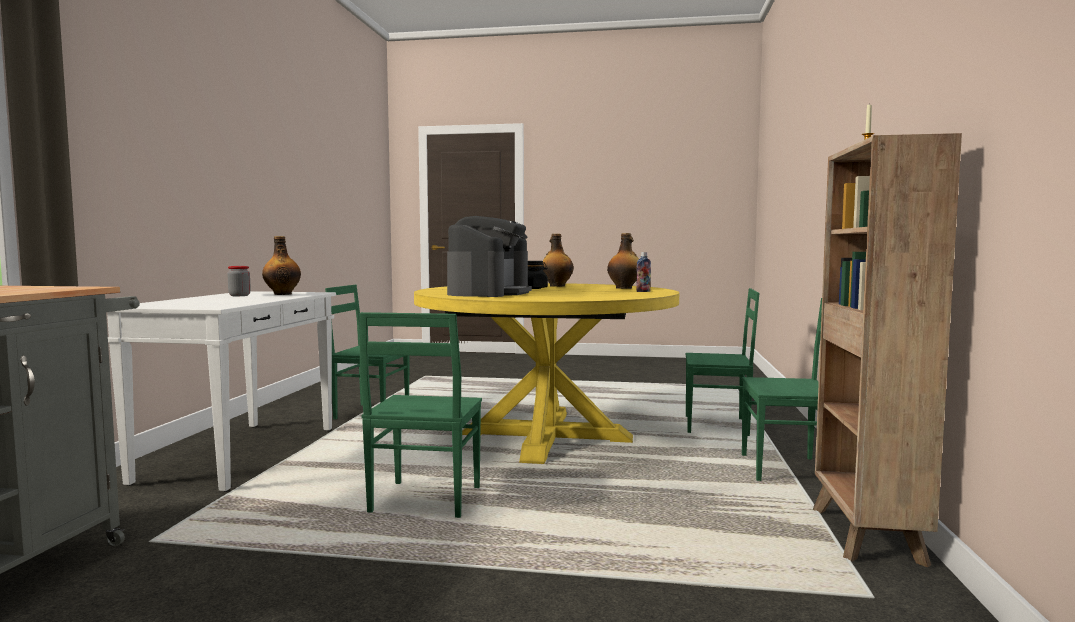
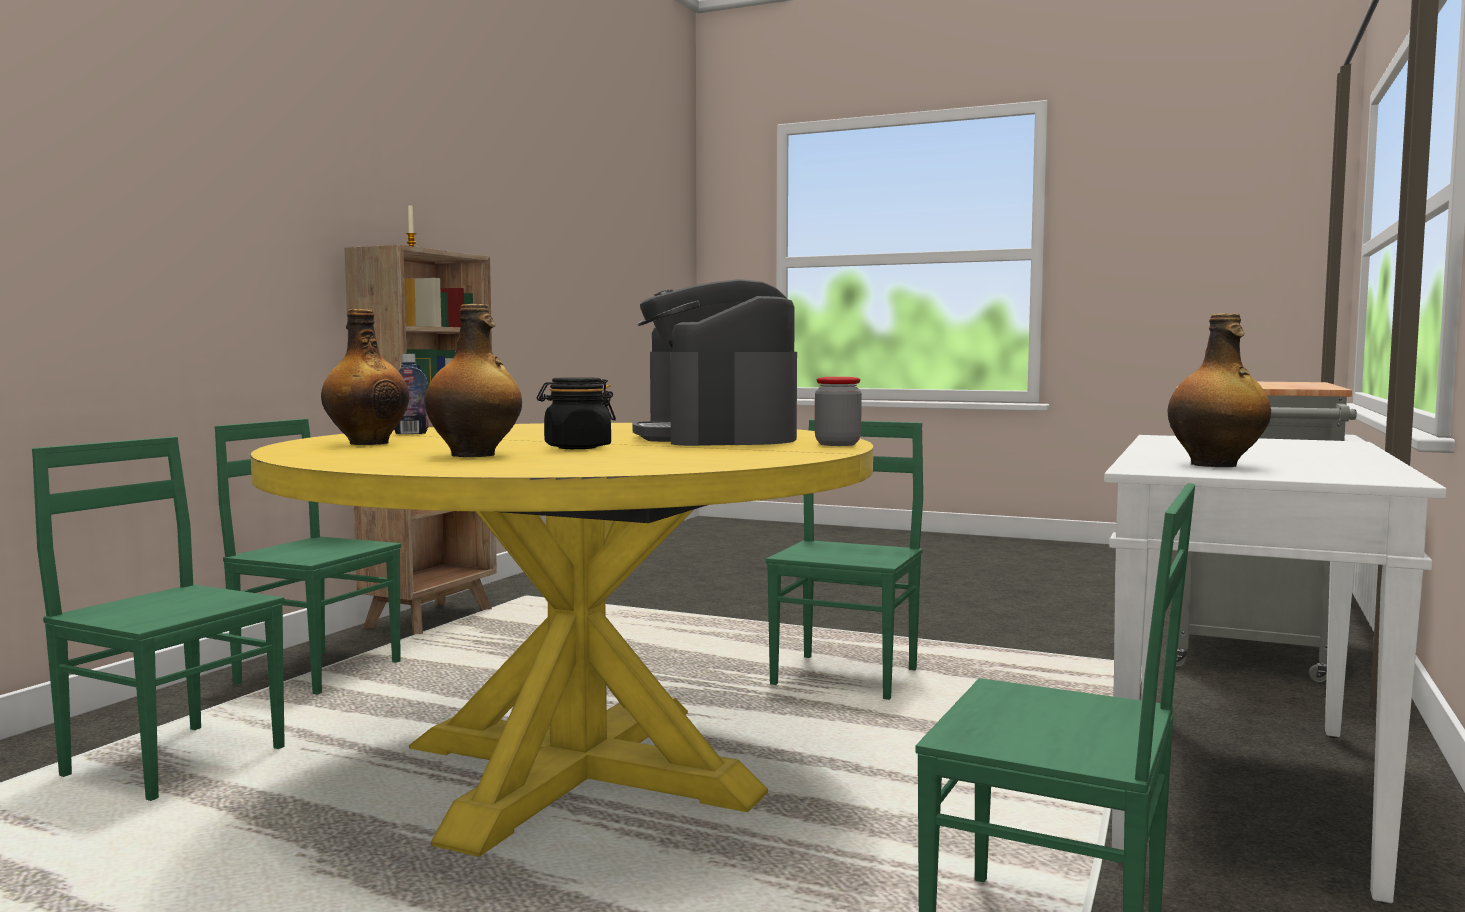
camera: 165 degrees left, 0 degrees up
jar [227,266,251,296] -> jar moved to [815,377,862,446]
coffee machine [447,216,532,297] -> coffee machine turned 45 degrees counterclockwise [632,279,797,446]

